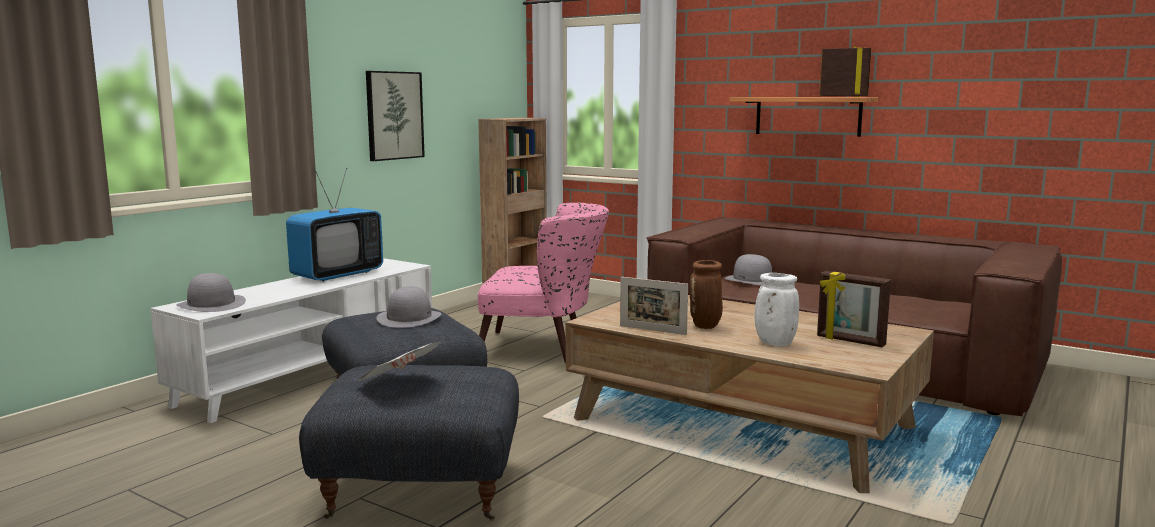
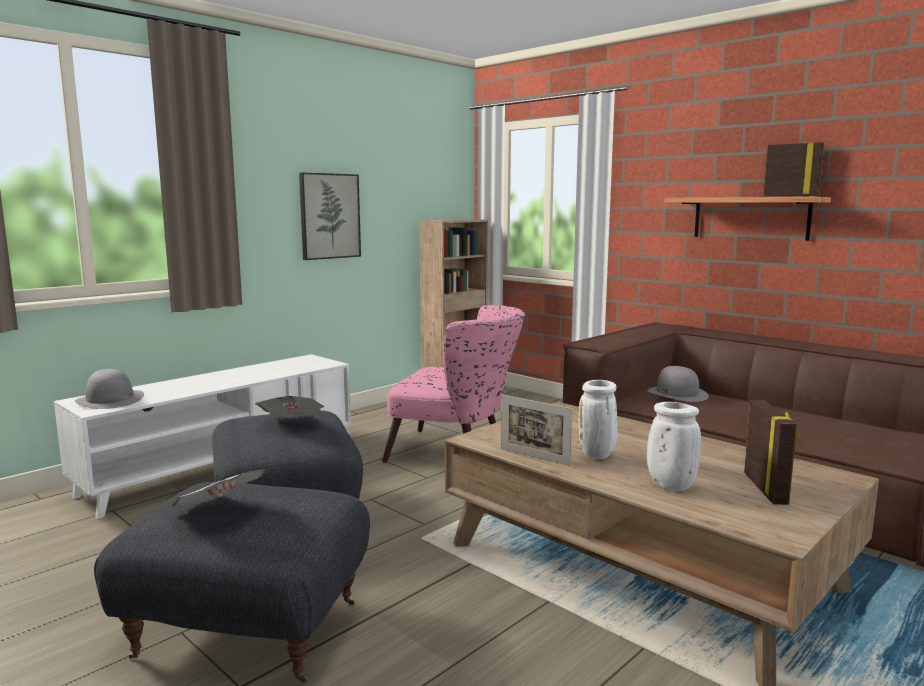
camera: 10 degrees right, 0 degrees up
television [286,168,383,282] -> none
grey hat [377,286,442,328] -> newspaper [255,396,324,415]
brown vase [690,260,723,329] -> white vase [579,380,618,459]
picture frame [817,271,891,347] -> picture frame turned 135 degrees counterclockwise [744,400,799,505]

